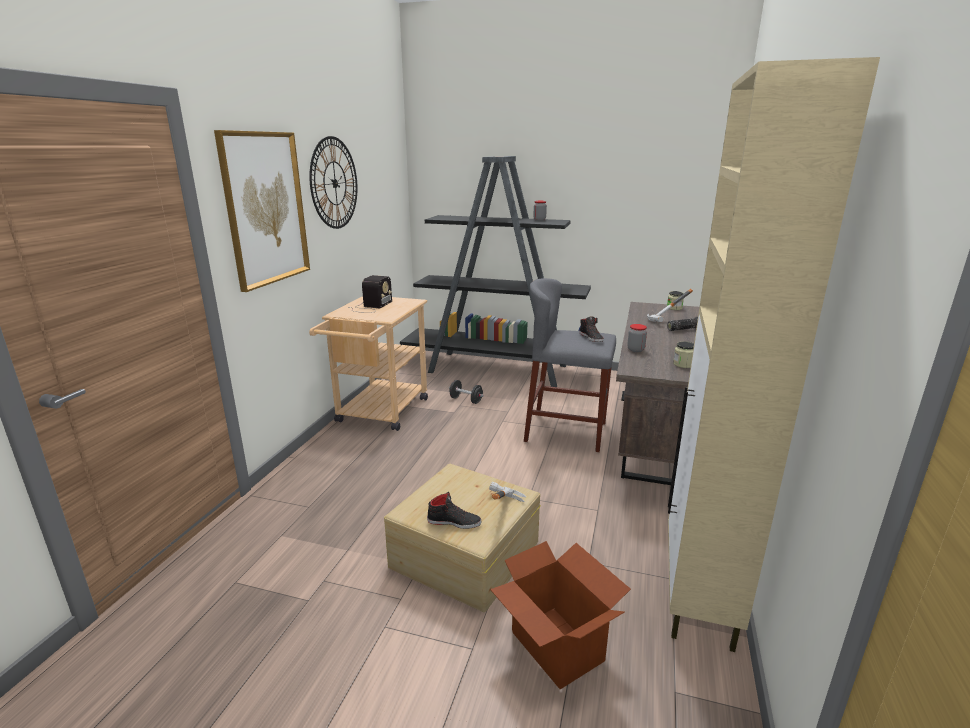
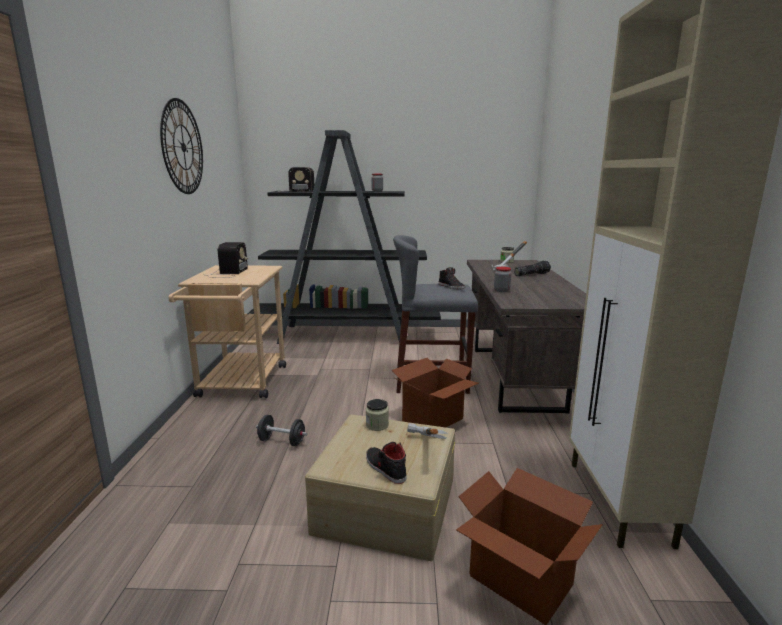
camera: 15 degrees left, 5 degrees down
picture [214,130,310,292] -> none
black shoe [427,492,482,529] -> black shoe turned 120 degrees counterclockwise [366,442,407,484]
black dumbbell [449,380,484,404] -> black dumbbell moved to [256,415,307,446]
jar [673,341,694,368] -> jar moved to [366,399,389,431]
none -> radio [277,167,314,192]
none -> cardboard box [392,358,479,427]

